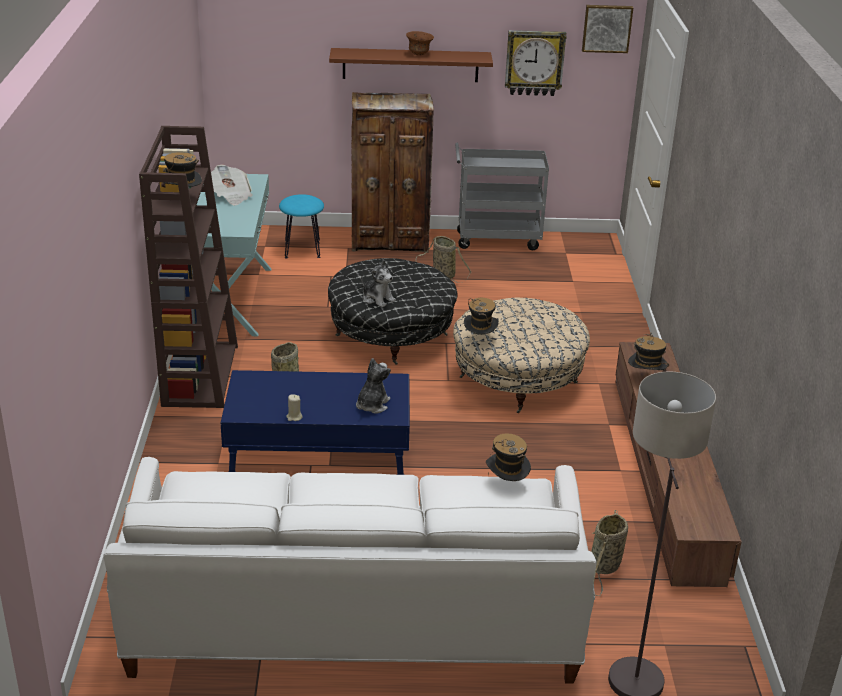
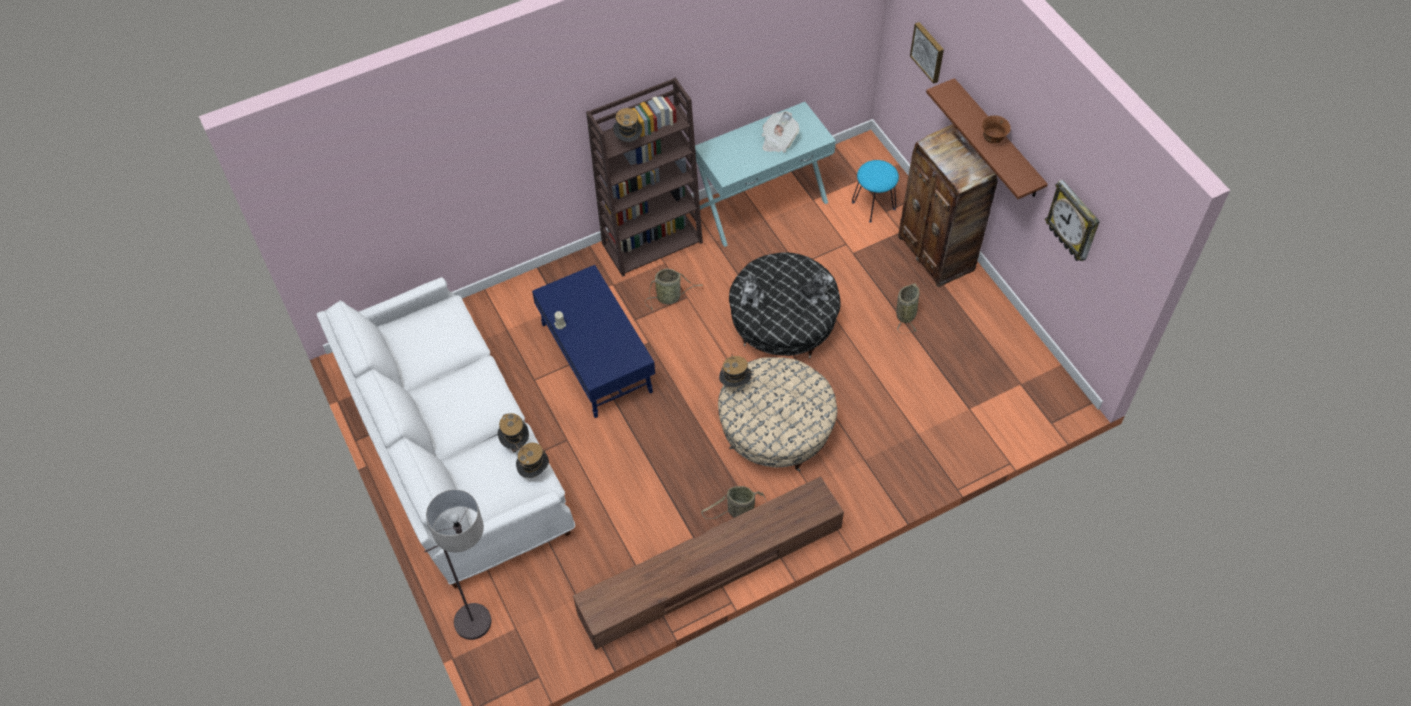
camera: 65 degrees right, 25 degrees up
plush toy [356,358,391,414] -> plush toy moved to [796,269,833,304]
grey cart [455,143,549,250] -> none
picture [582,5,633,53] -> picture moved to [910,22,944,84]
basket [591,510,628,596] -> basket moved to [701,486,767,519]
hat [628,332,669,372] -> hat moved to [498,413,529,452]

